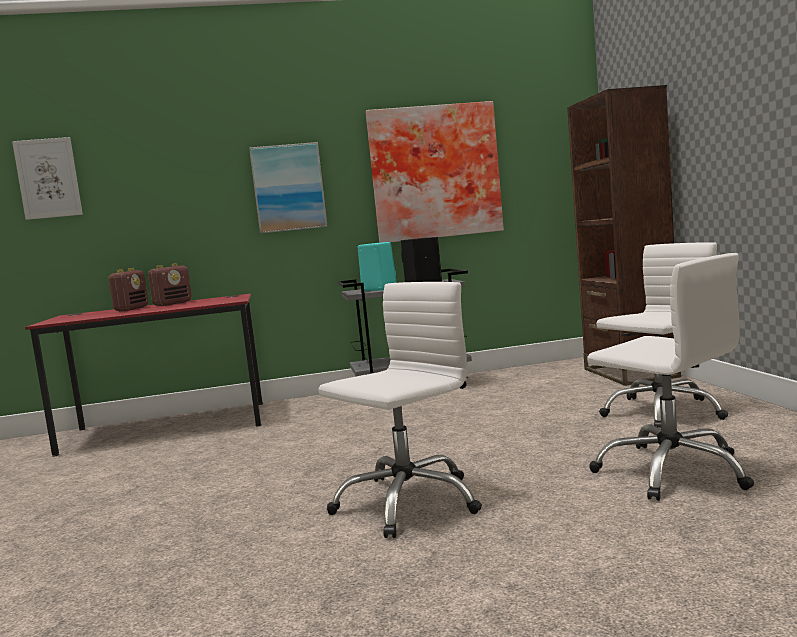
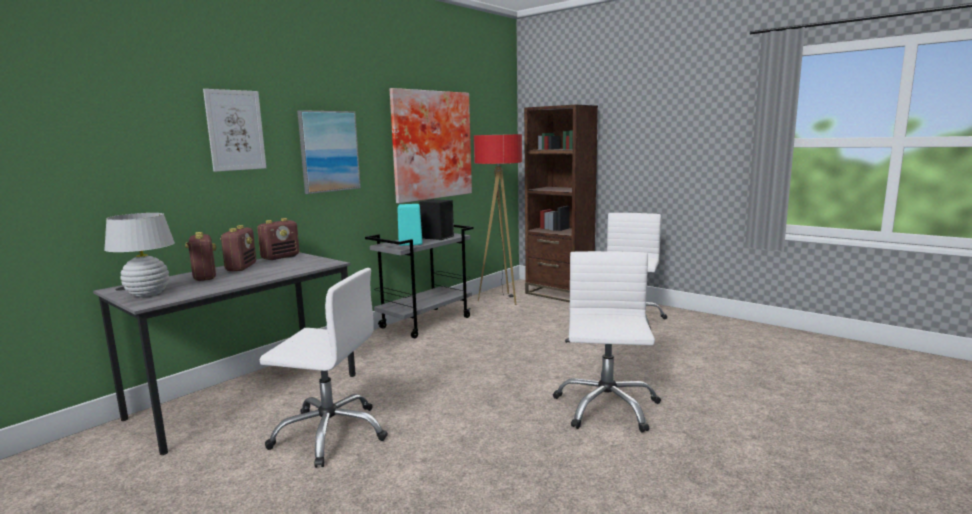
camera: 40 degrees left, 5 degrees up
picture [12,137,83,220] -> picture moved to [203,89,266,172]
red desk [25,294,263,457] -> grey desk [93,252,356,455]
white office chair [587,253,754,501] -> white office chair moved to [260,268,388,468]
none -> white table lamp [104,213,175,297]
none -> radio [257,218,300,260]
none -> floor lamp [474,134,522,305]

